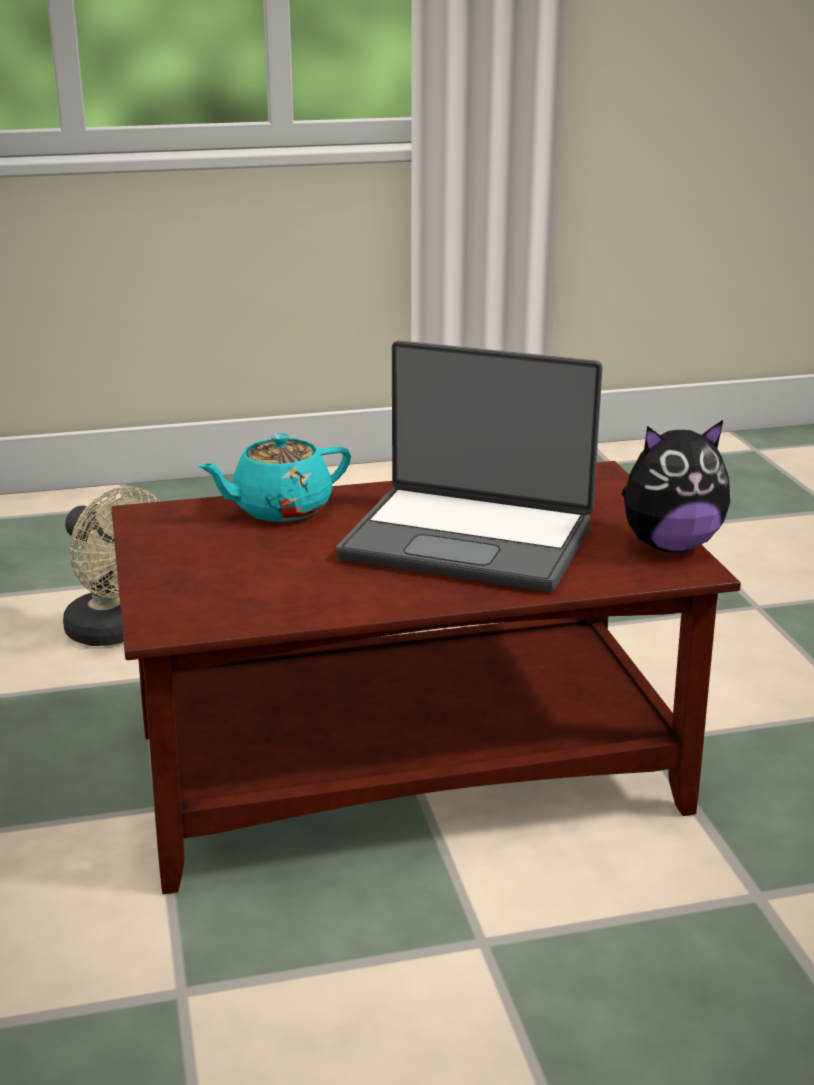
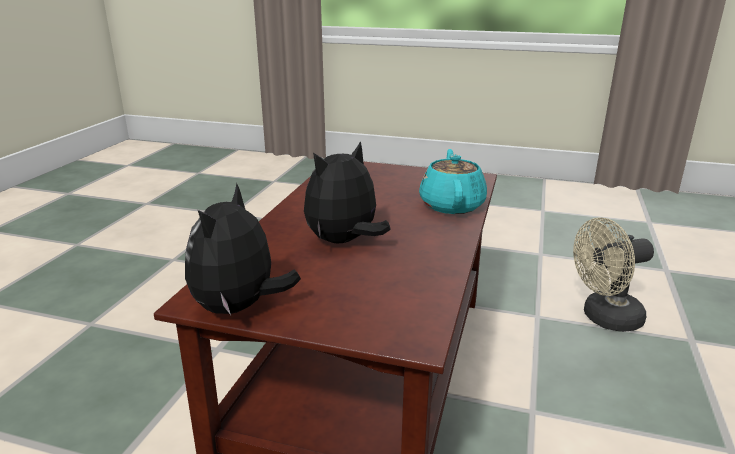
camera: 120 degrees right, 0 degrees up
laptop [337,340,603,592] -> plush toy [304,141,390,243]

